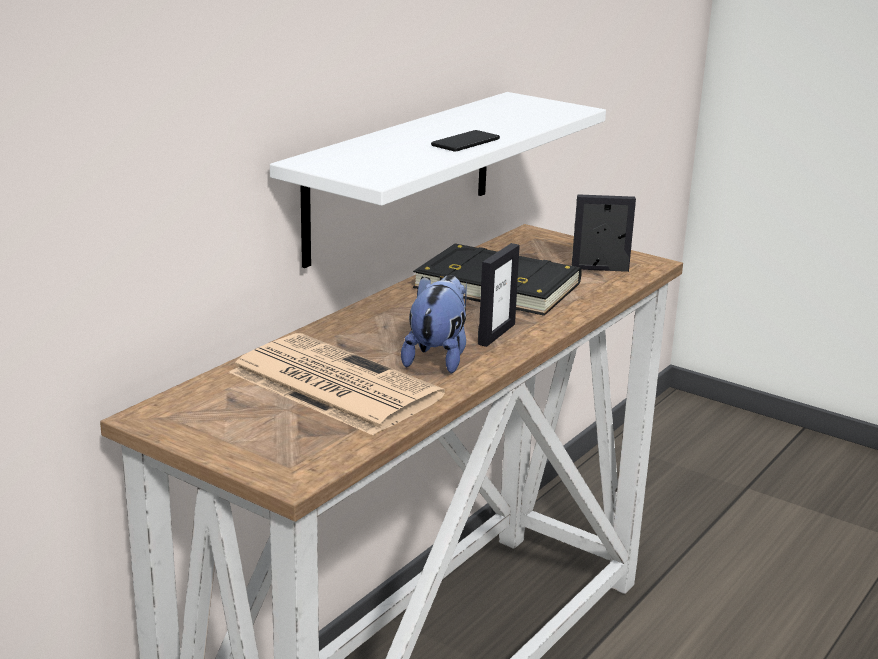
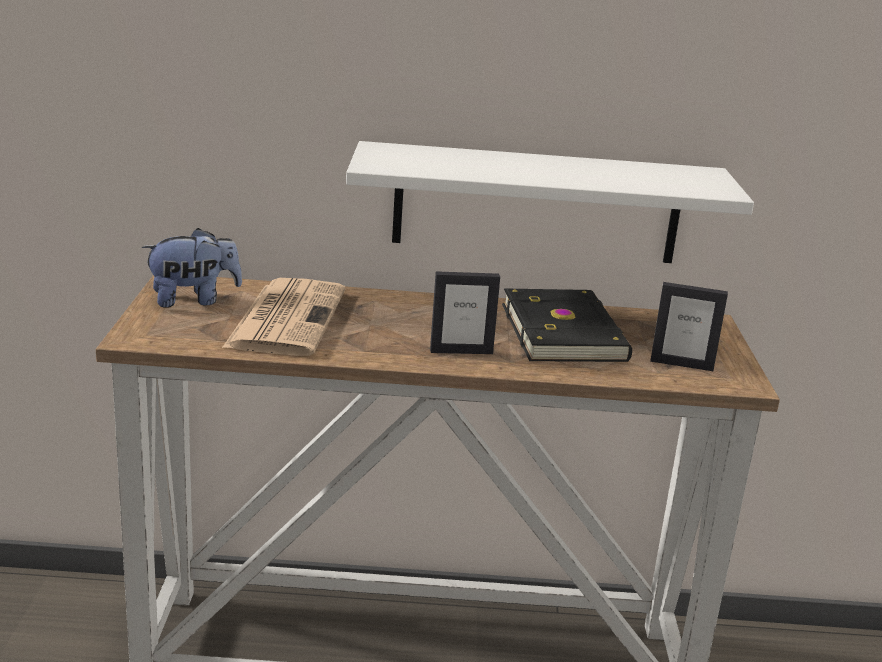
camera: 55 degrees right, 0 degrees up
plush toy [401,275,467,373] -> plush toy moved to [142,228,242,308]
phone [431,130,500,151] -> none
picture frame [572,194,636,272] -> picture frame turned 135 degrees clockwise [650,282,728,371]

